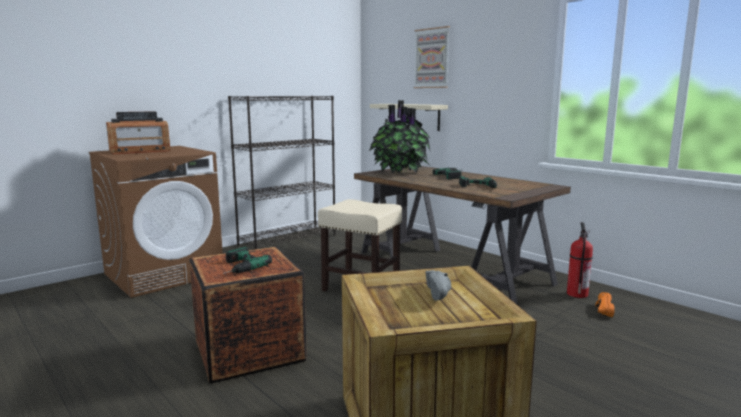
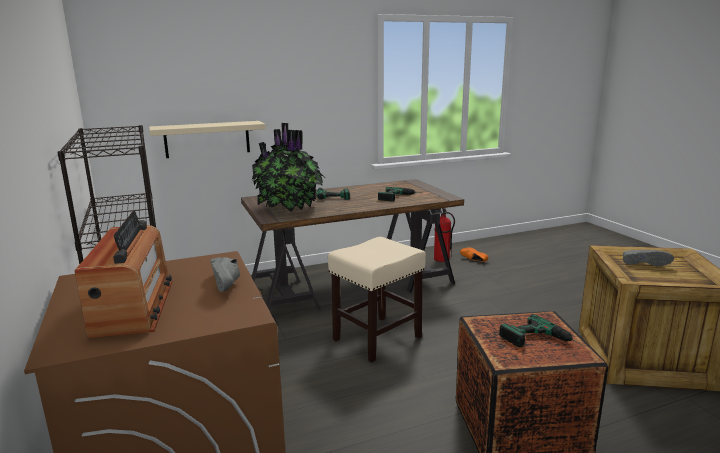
camera: 70 degrees left, 5 degrees up
picture [414,26,450,88] -> none
none -> grey shoe [210,257,240,292]

